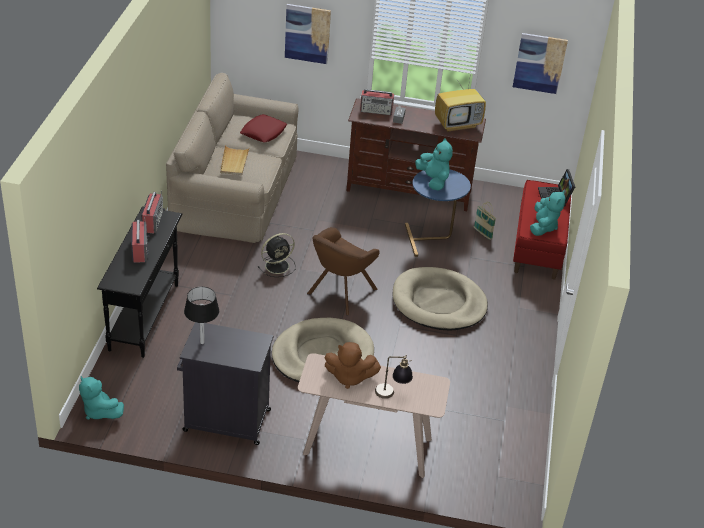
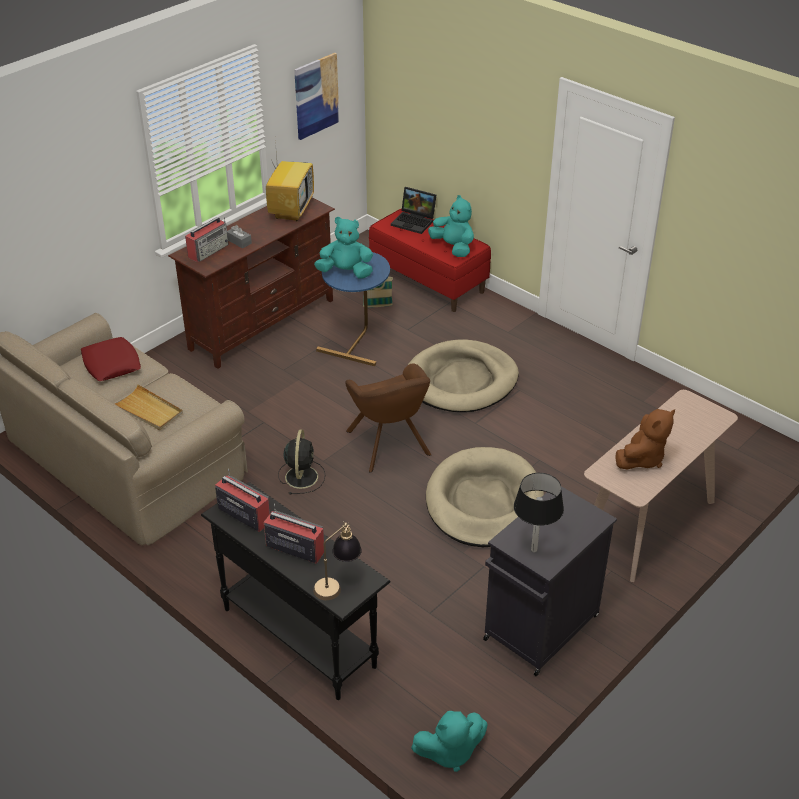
camera: 55 degrees left, 0 degrees up
picture [285,4,331,64] -> none
table lamp [375,355,413,399] -> table lamp moved to [313,521,362,600]

